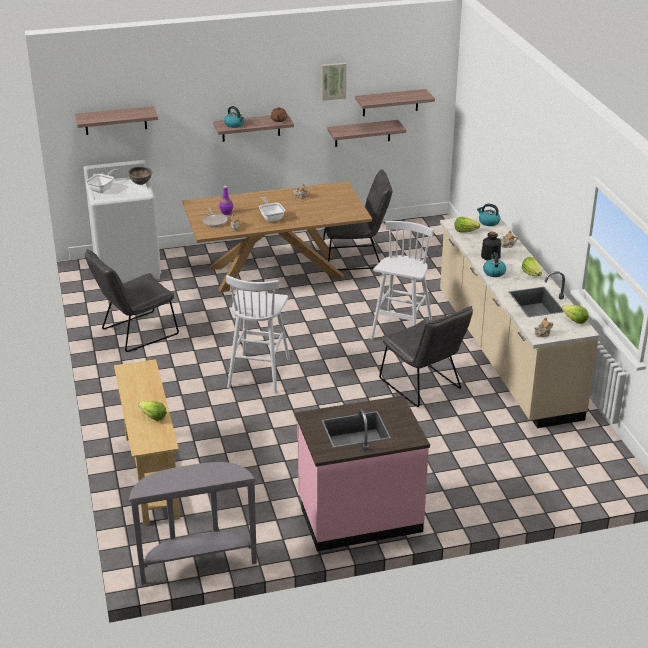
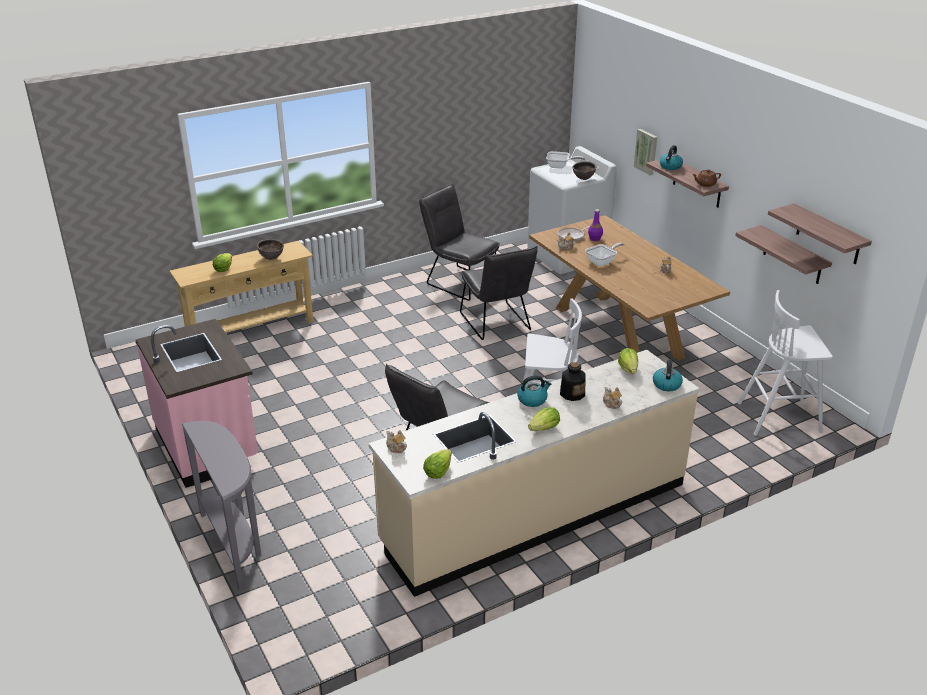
camera: 75 degrees right, 0 degrees up
shelf [75,106,158,135] -> none
grey console table [129,462,257,585] -> grey console table moved to [182,421,261,591]
white stool [226,275,290,394] -> white stool moved to [738,290,833,436]
picture [322,63,346,101] -> picture moved to [634,129,657,175]
grey chair [323,169,392,271] -> grey chair moved to [460,246,538,340]
none -> brown bowl [257,239,284,260]

